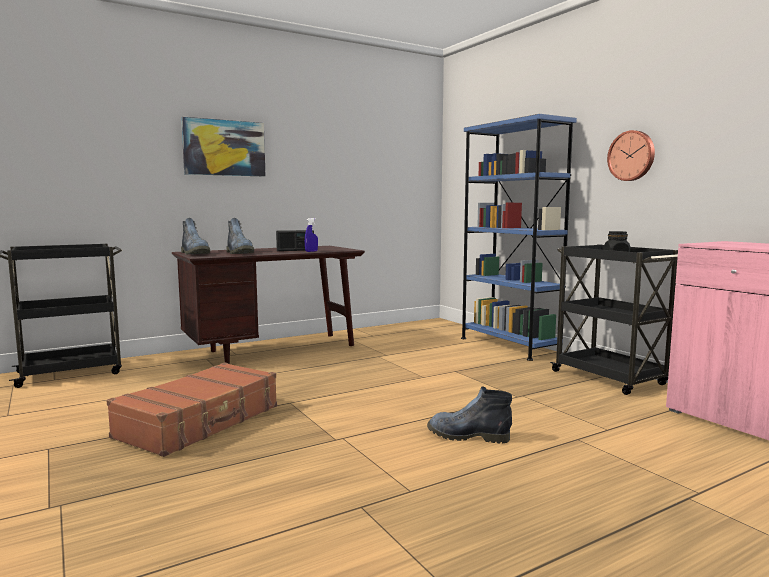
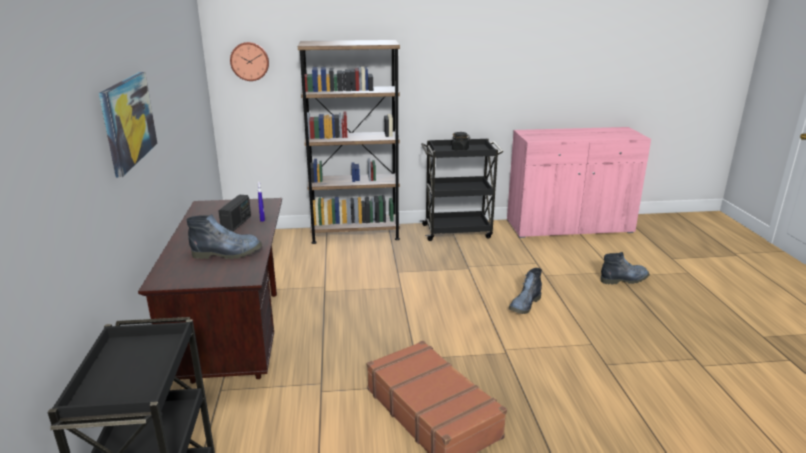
camera: 65 degrees left, 15 degrees up
boot [181,218,210,254] -> boot moved to [600,252,650,284]
blue bookcase [461,114,577,361] -> brown bookcase [298,40,400,244]
wall clock [607,130,655,181] -> wall clock moved to [230,42,269,81]

